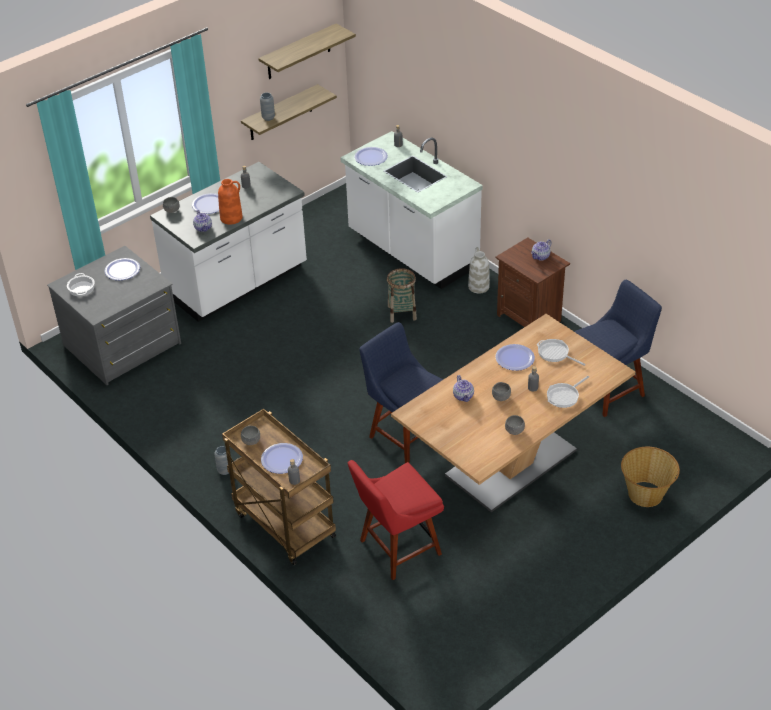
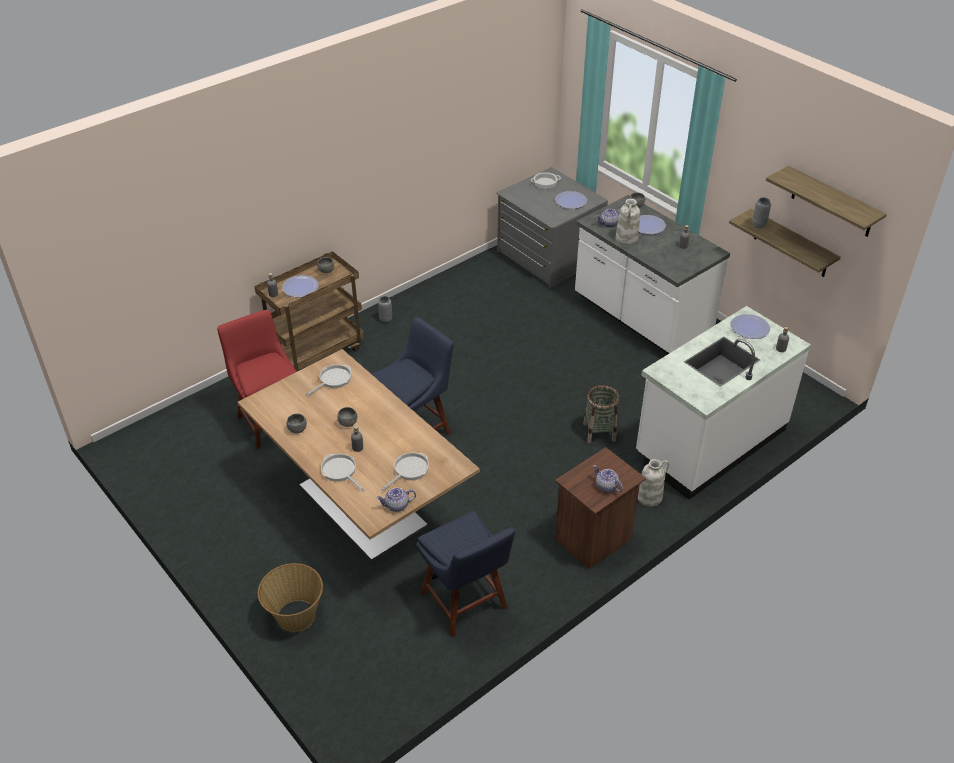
camera: 90 degrees right, 0 degrees up
orange vase [218,179,243,225] -> white vase [616,199,640,245]
teapot [453,375,474,402] -> teapot moved to [376,487,416,512]
plate [495,344,535,371] -> none
none -> frying pan [306,364,351,396]

